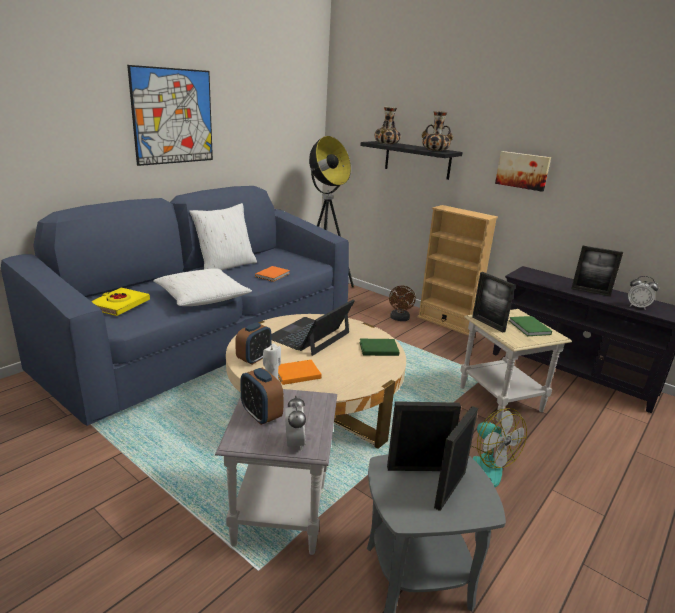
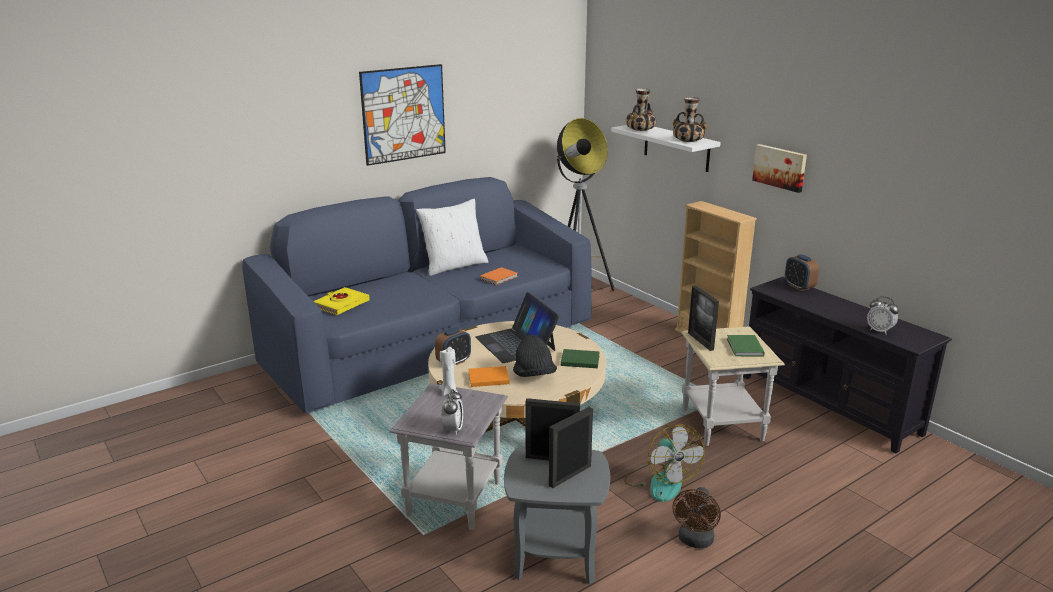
camera: 15 degrees right, 0 degrees up
white pillow [153,268,252,306] -> none
alarm clock [240,368,284,425] -> alarm clock moved to [785,254,819,291]
laptop [271,300,355,356] -> laptop turned 75 degrees counterclockwise [475,292,559,363]
black shelf [360,141,463,180] -> white shelf [611,125,721,172]
brown fan [389,286,416,321] -> brown fan moved to [673,487,721,548]
picture frame [571,245,623,296] -> none
none -> black hat [513,334,557,377]

